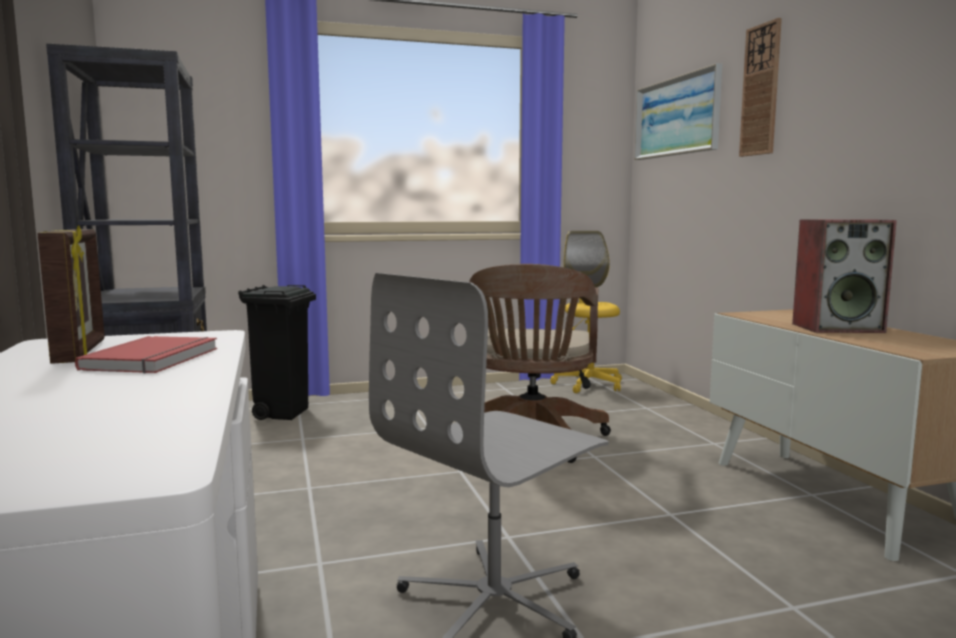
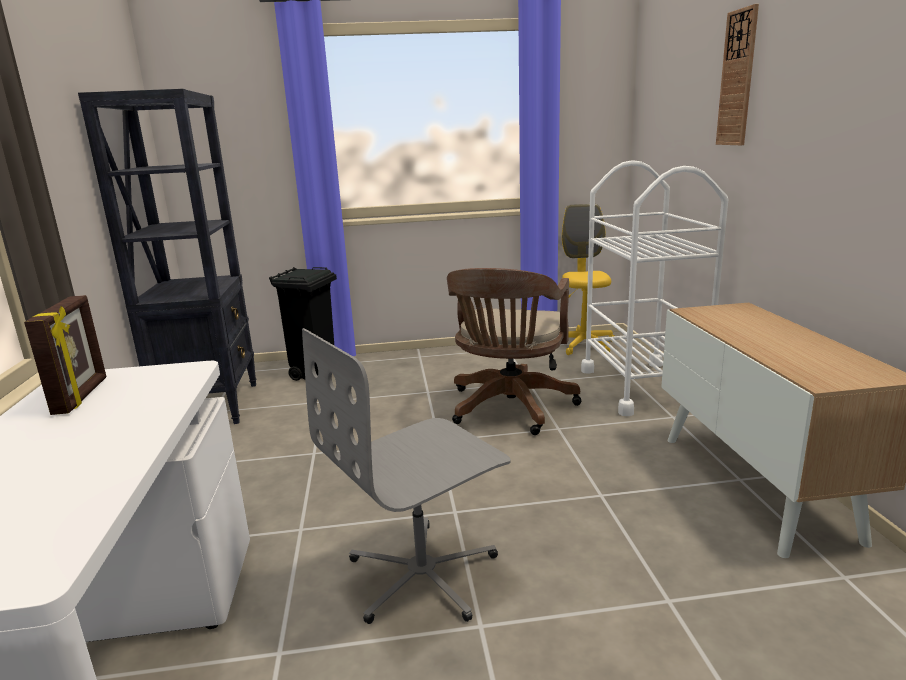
camera: 10 degrees right, 10 degrees up
red book [75,336,217,373] -> none
picture [634,63,722,160] -> none
speaker [792,219,897,333] -> none
none -> white cart [581,160,728,416]

